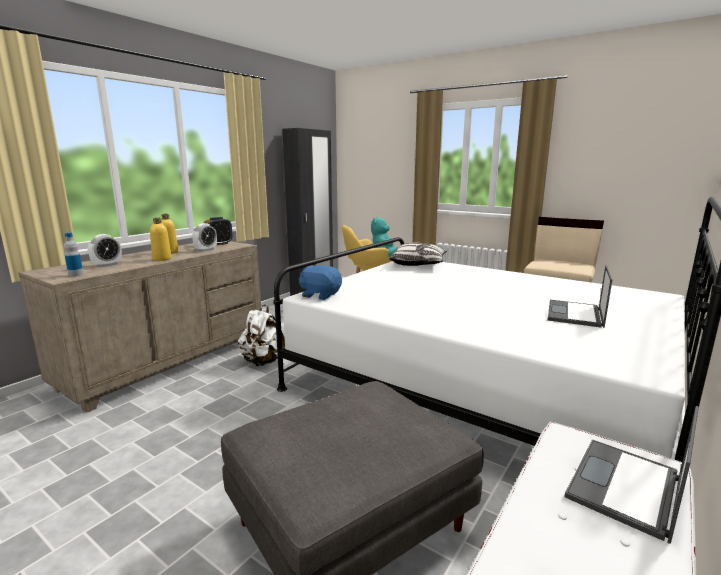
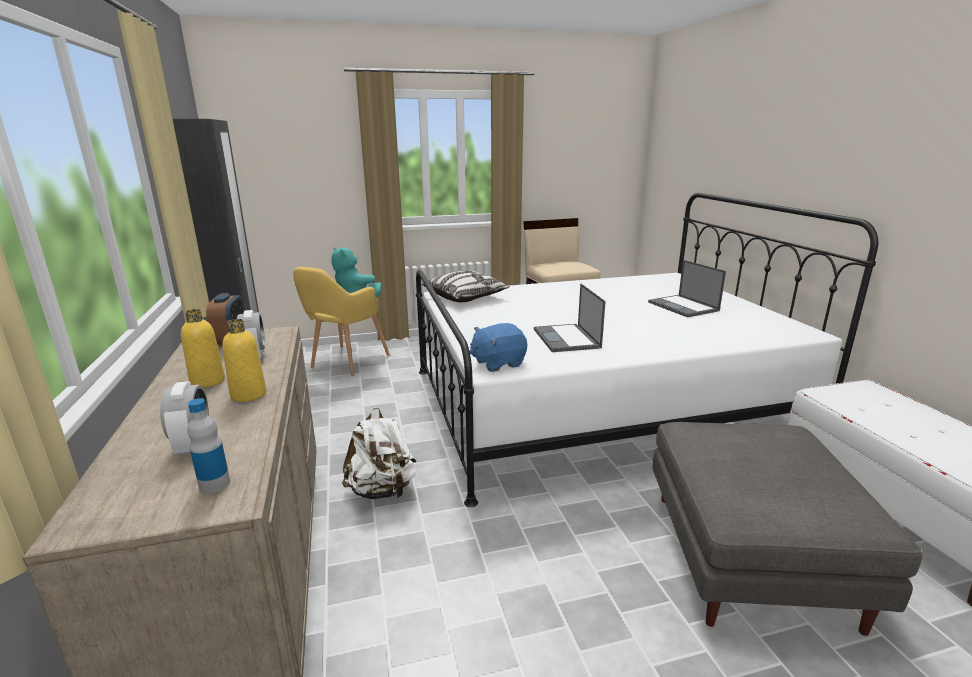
camera: 50 degrees left, 5 degrees up
laptop [564,406,699,544] -> laptop moved to [534,283,606,352]

